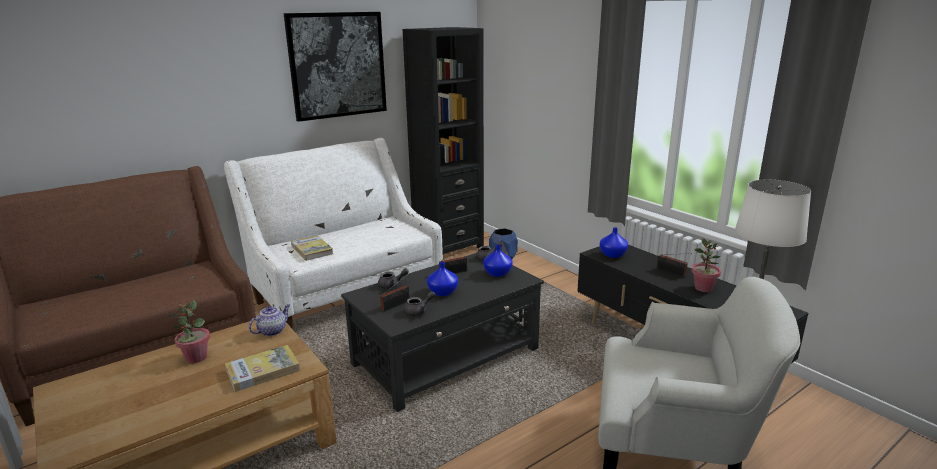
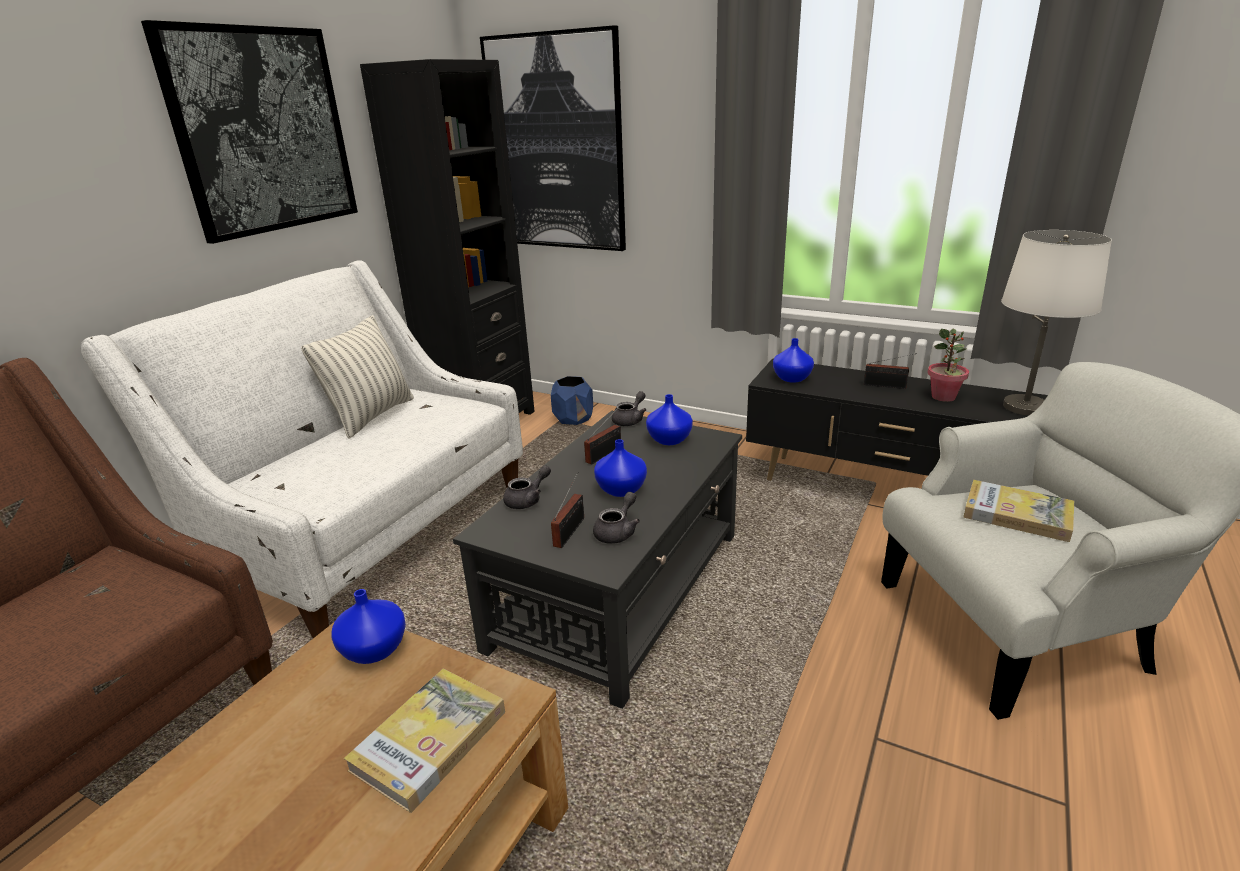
camera: 25 degrees left, 5 degrees up
potted plant [172,300,210,363] -> none
teapot [249,304,290,336] -> blue vase [331,589,406,664]
book [291,235,333,261] -> book moved to [963,480,1074,542]
none -> pillow [301,315,414,438]
none -> picture [480,25,626,251]

